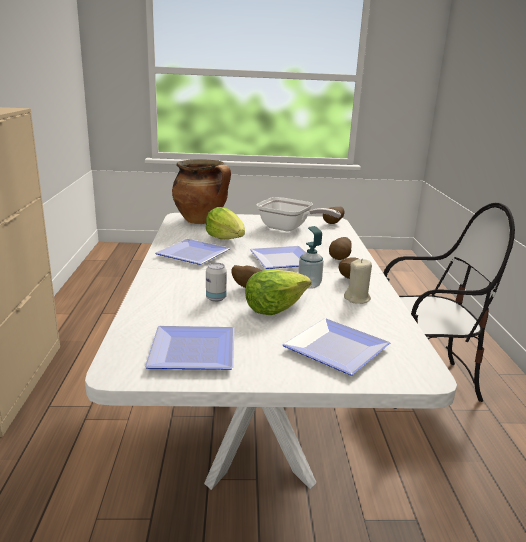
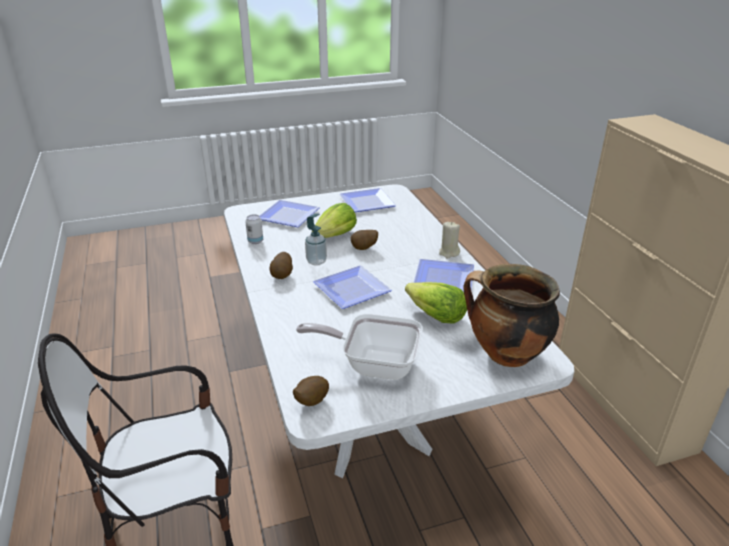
camera: 165 degrees right, 10 degrees up
can [206,263,227,302] -> can moved to [245,214,263,244]
potato [329,237,352,260] -> none
beige candle [344,259,372,304] -> beige candle moved to [439,222,460,259]

